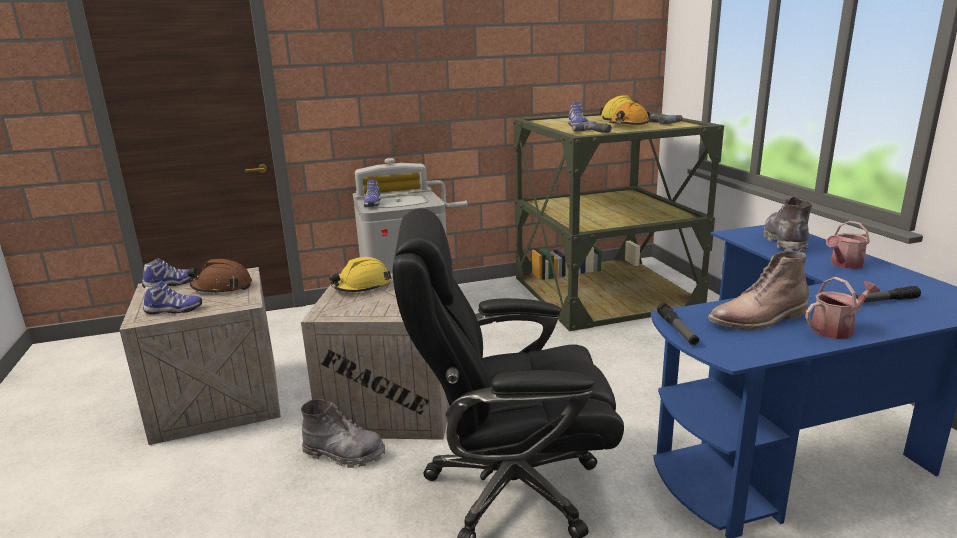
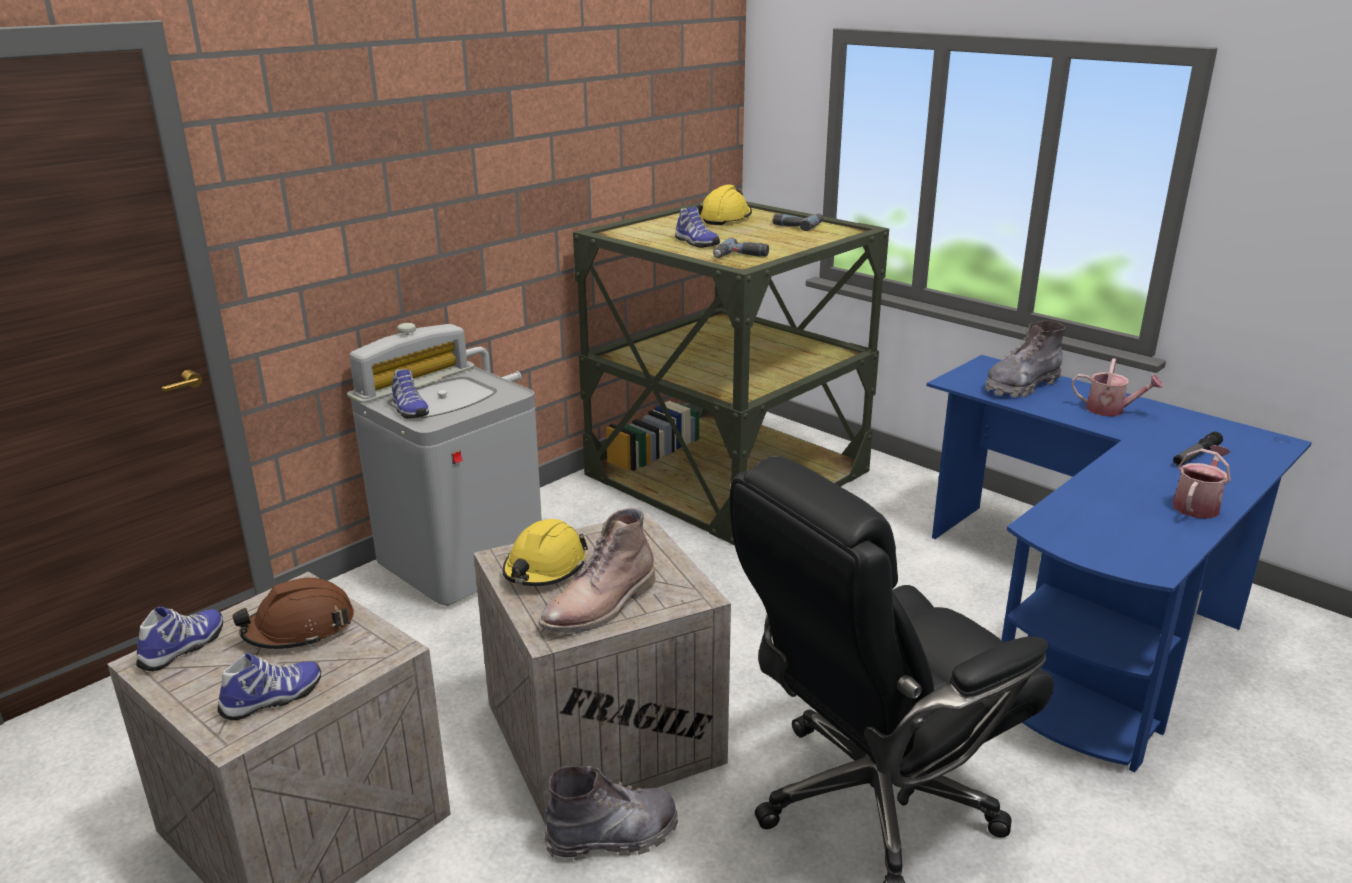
camera: 30 degrees left, 5 degrees up
orange hard hat [609,101,651,125] -> none
flashlight [657,303,699,345] -> none
brown boot [708,251,809,331] -> brown boot moved to [539,508,656,633]
grey boot [763,196,812,252] -> grey boot turned 105 degrees counterclockwise [986,320,1065,397]
watering can [826,221,870,269] -> watering can turned 90 degrees counterclockwise [1071,358,1163,416]

